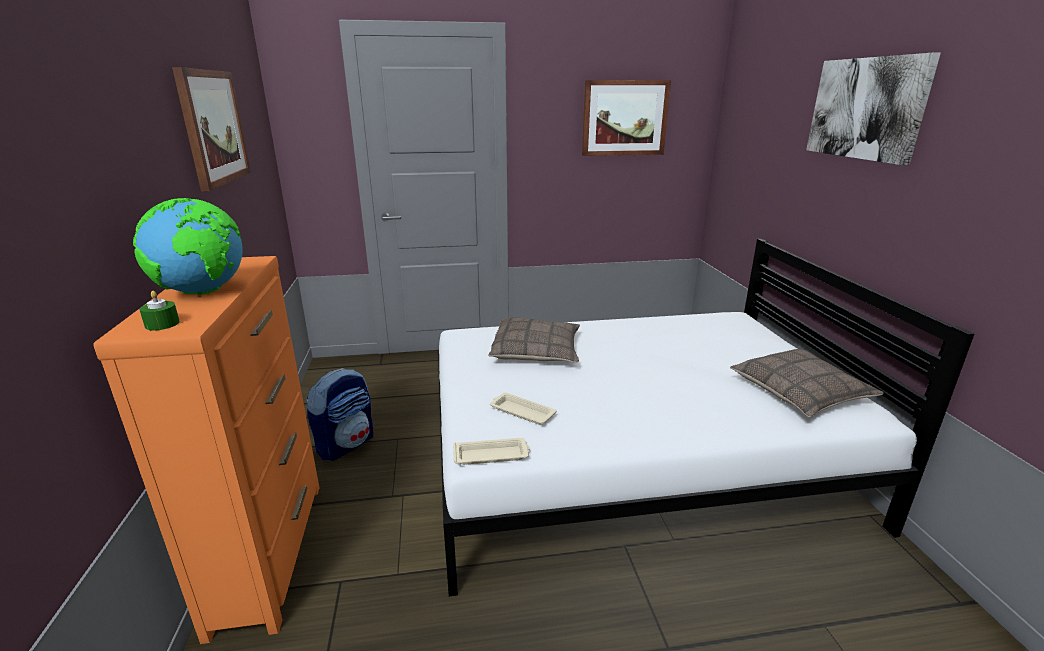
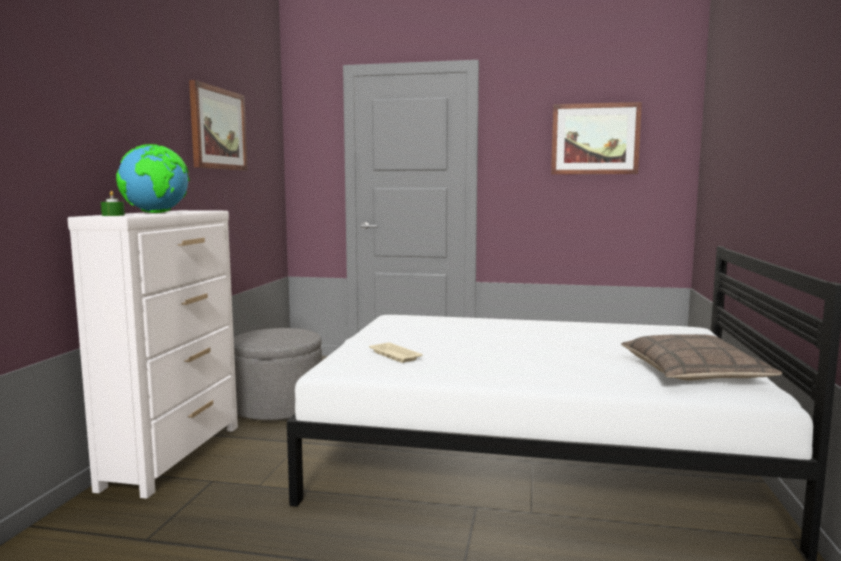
camera: 20 degrees right, 15 degrees down
orange dresser [93,256,319,644] -> white dresser [68,210,238,499]
backpack [307,368,374,461] -> grey ottoman [234,328,322,420]
beige tray [453,438,531,465] -> none
pillow [488,317,580,363] -> none
picture [806,53,941,165] -> none

